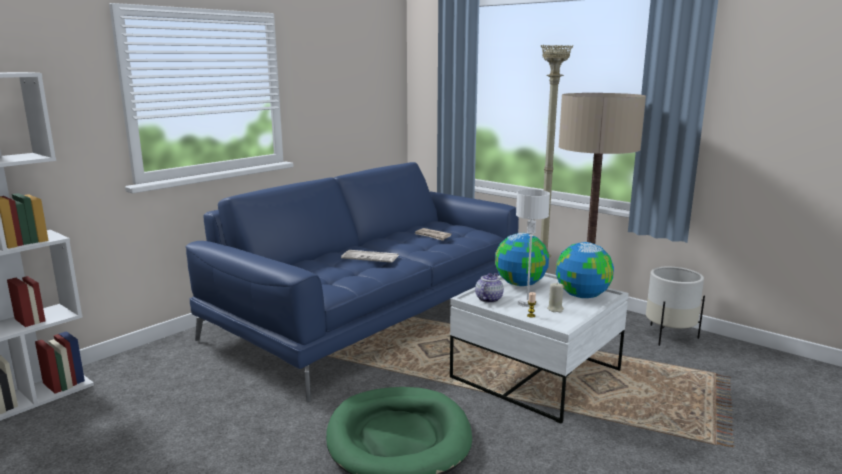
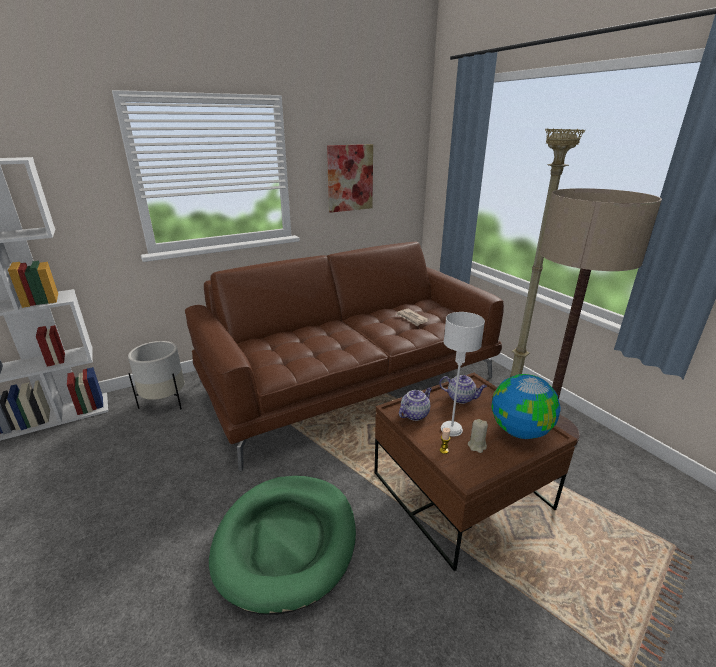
camera: 20 degrees right, 10 degrees up
blue sofa [186,162,519,402] -> brown sofa [185,242,504,471]
newspaper [341,250,399,263] -> none
white coffee table [450,273,629,424] -> brown coffee table [375,373,577,571]
globe [495,233,549,286] -> teapot [439,375,487,404]
white planter [646,267,705,346] -> white planter moved to [128,341,185,409]
none -> picture [327,144,373,213]

